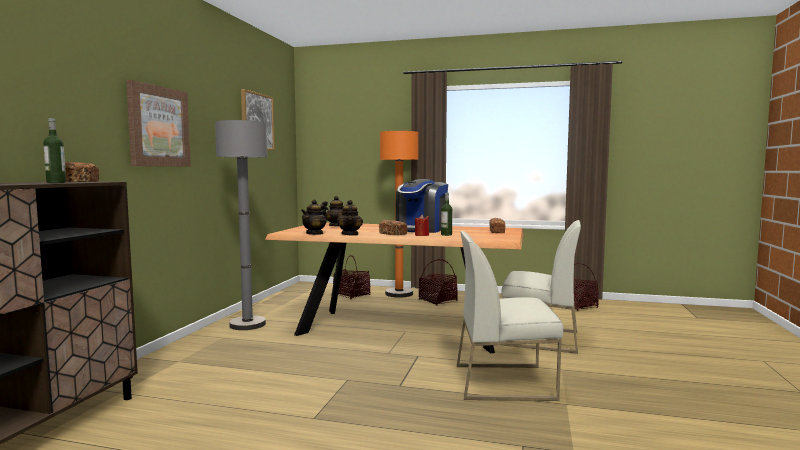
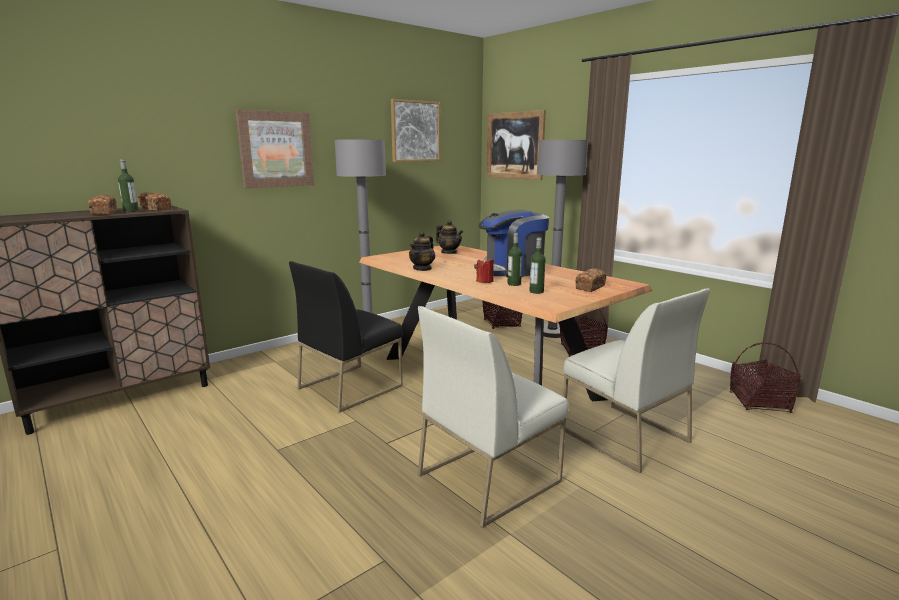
camera: 35 degrees right, 10 degrees up
teapot [301,199,327,235] -> none
bread [379,220,407,235] -> bread moved to [88,195,117,215]
orange floor lamp [380,131,419,298] -> grey floor lamp [538,139,588,338]
white chair [457,231,563,401] -> white chair turned 75 degrees counterclockwise [418,306,569,528]
none -> black chair [289,261,403,413]
none -> picture [486,110,546,180]
none -> bottle [530,238,546,294]

